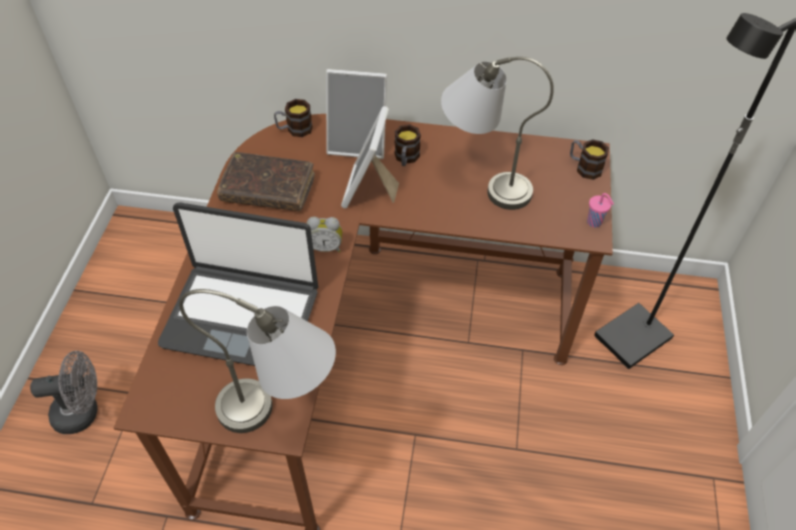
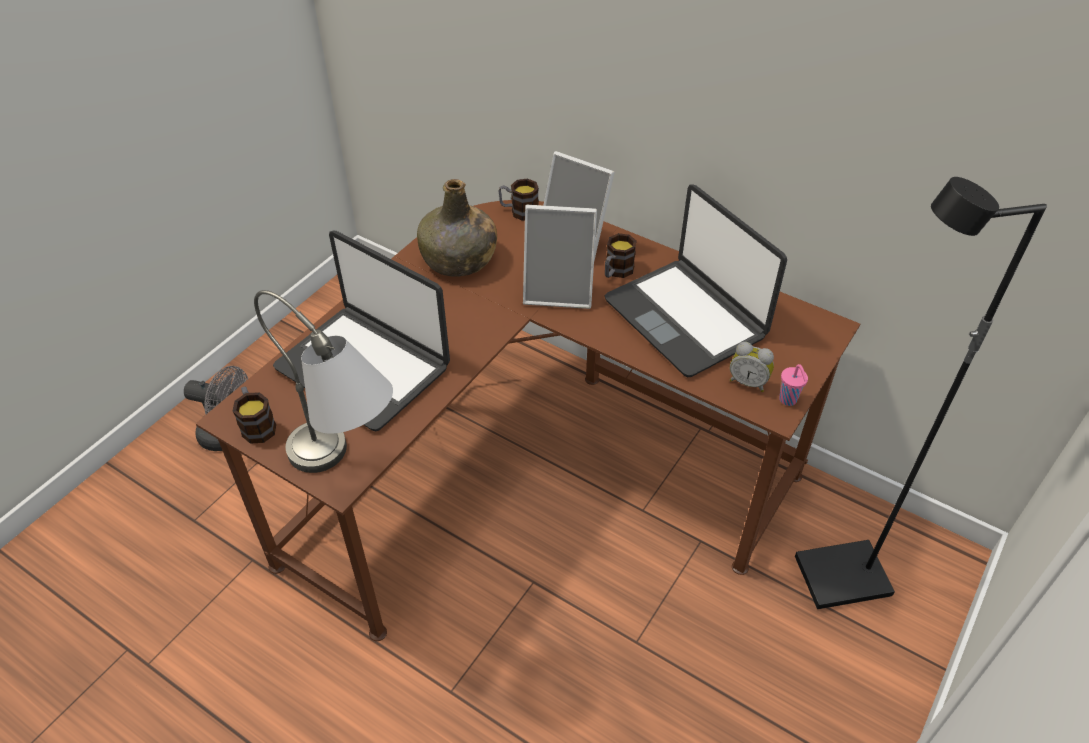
camera: 25 degrees right, 5 degrees down
brown book [217,152,315,211] -> green bottle [417,179,497,276]
alarm clock [306,217,342,253] -> alarm clock moved to [730,342,774,392]
picture frame [341,106,399,208] -> picture frame turned 120 degrees counterclockwise [523,205,597,309]
grey table lamp [441,57,554,210] -> laptop [605,184,787,377]
mug [570,139,609,180] -> mug moved to [233,386,276,444]

